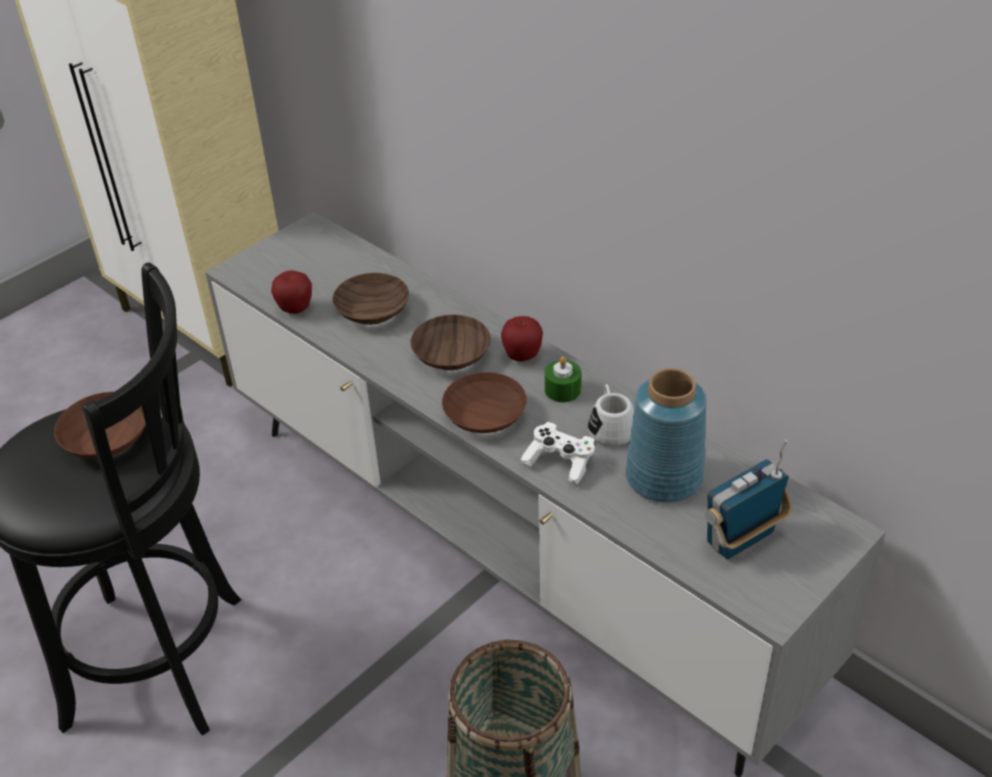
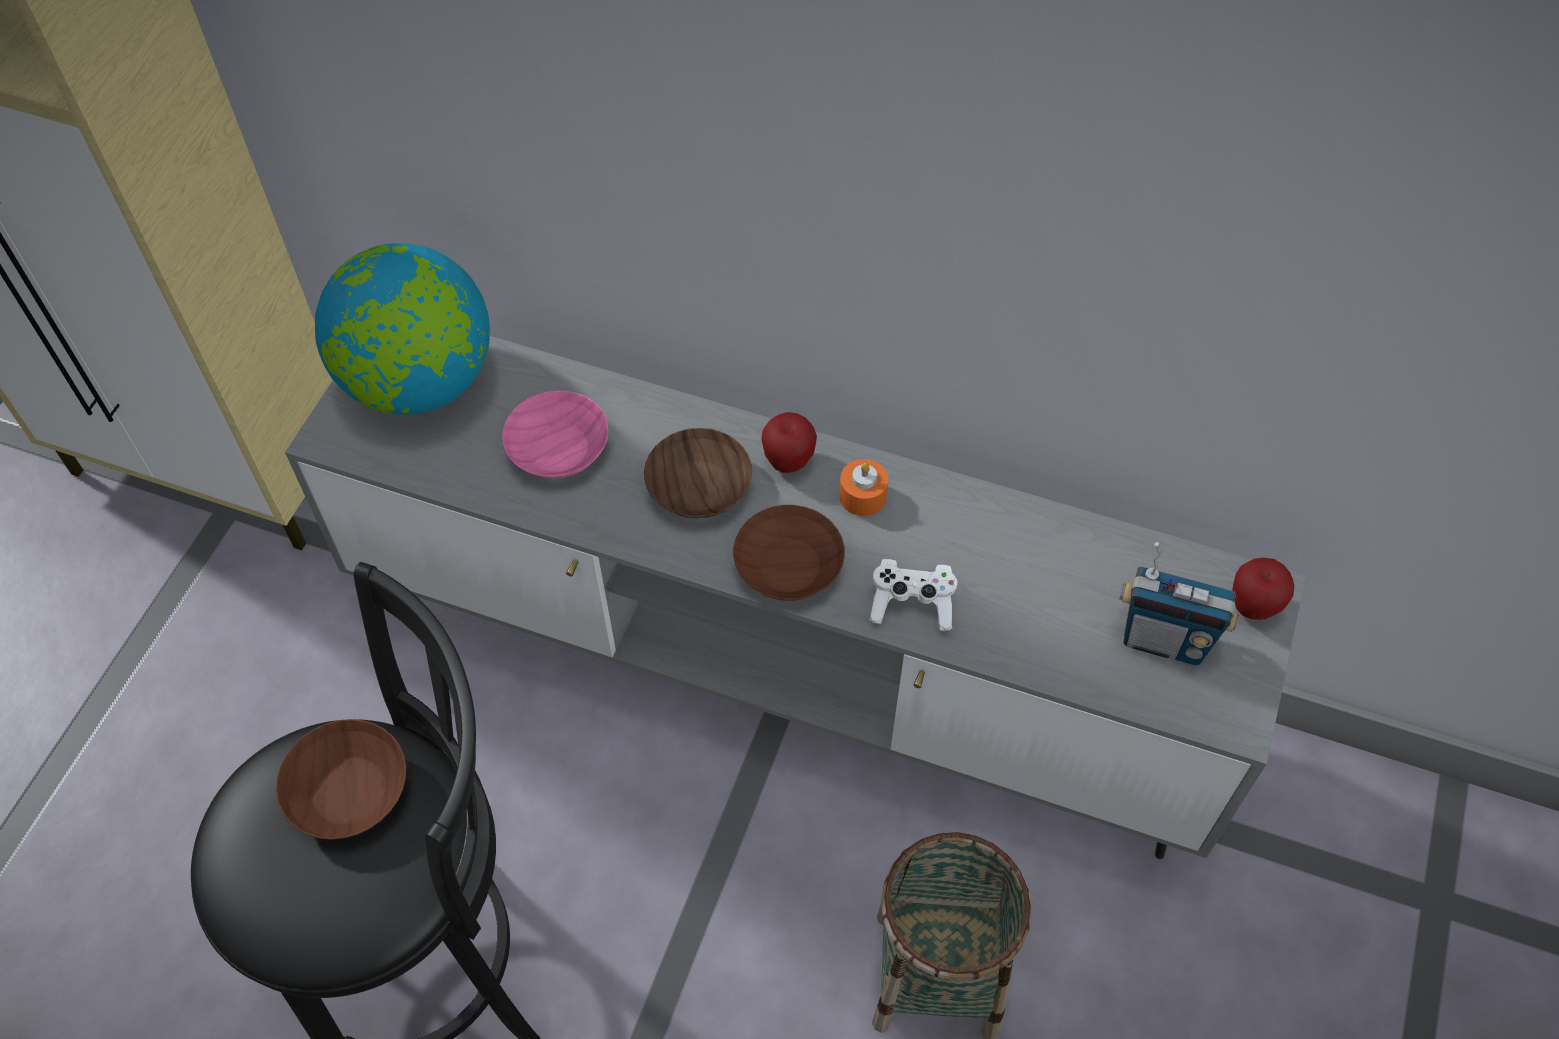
camera: 25 degrees left, 15 degrees up
apple [271,271,312,314] -> apple moved to [1232,558,1294,620]
brown bowl [333,273,409,325] -> pink bowl [502,390,609,478]
green candle [545,356,581,402] -> orange candle [839,459,888,516]
white mug [588,384,634,446] -> none
blue vase [626,368,707,503] -> none
radio [705,440,792,560] -> radio turned 105 degrees counterclockwise [1119,542,1239,665]
none -> globe [315,243,490,415]

